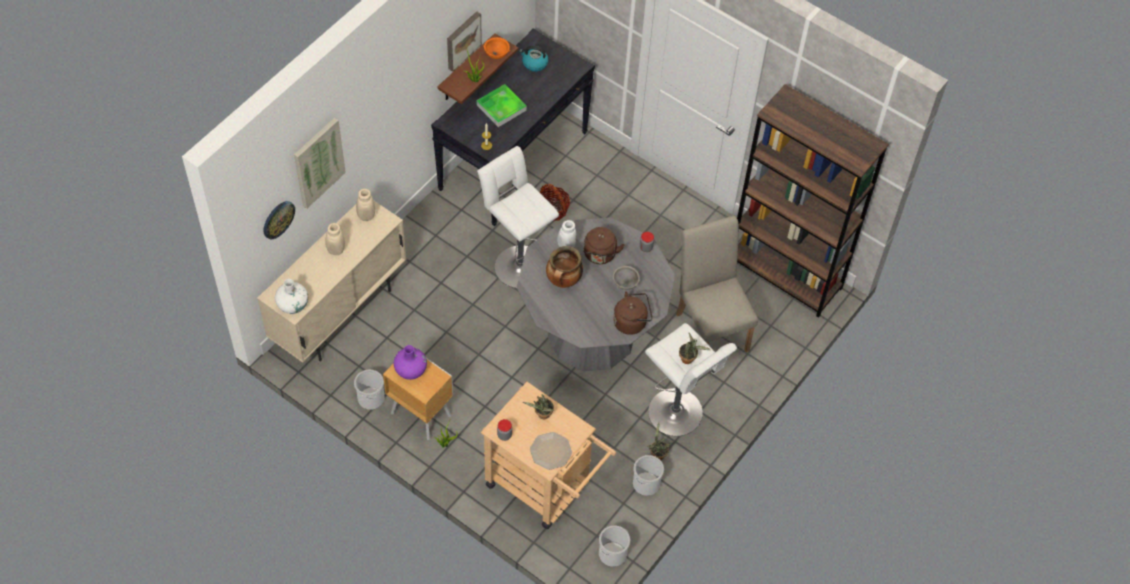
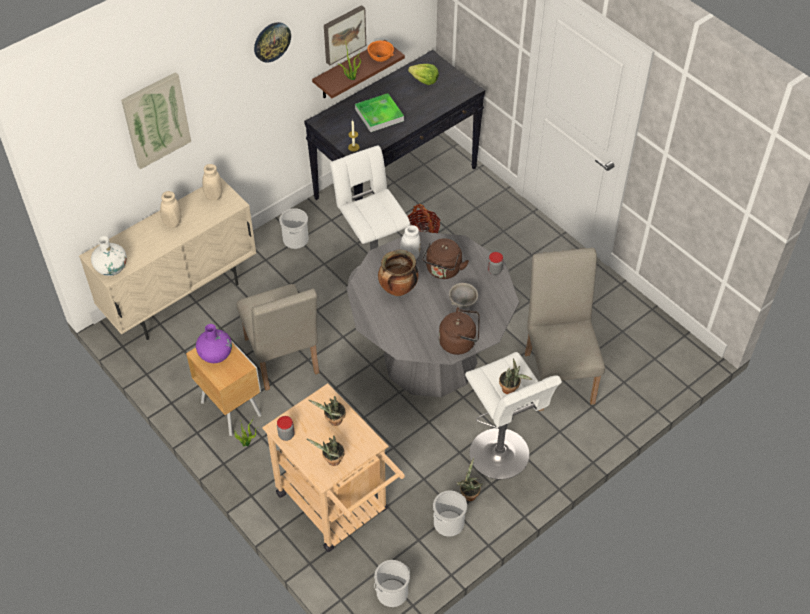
camera: 15 degrees right, 5 degrees down
wall clock [263,201,295,239] -> wall clock moved to [254,22,291,63]
bucket [354,369,385,410] -> bucket moved to [279,208,309,249]
kettle [519,46,549,72] -> lettuce [408,64,439,85]
plate [530,432,572,470] -> potted plant [306,436,344,466]
brown bookcase [737,84,889,318] -> none
none -> beige chair [236,284,319,390]

